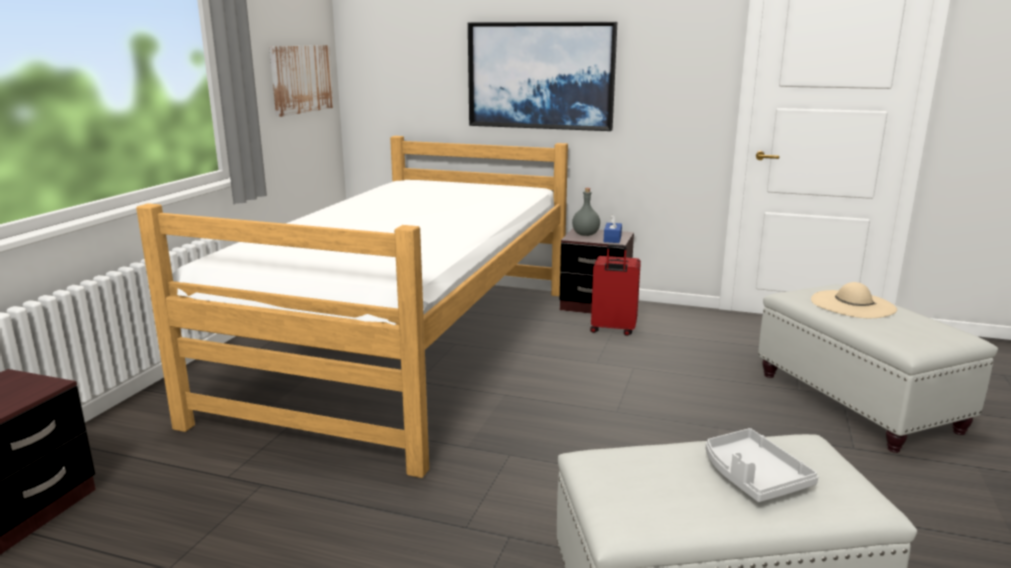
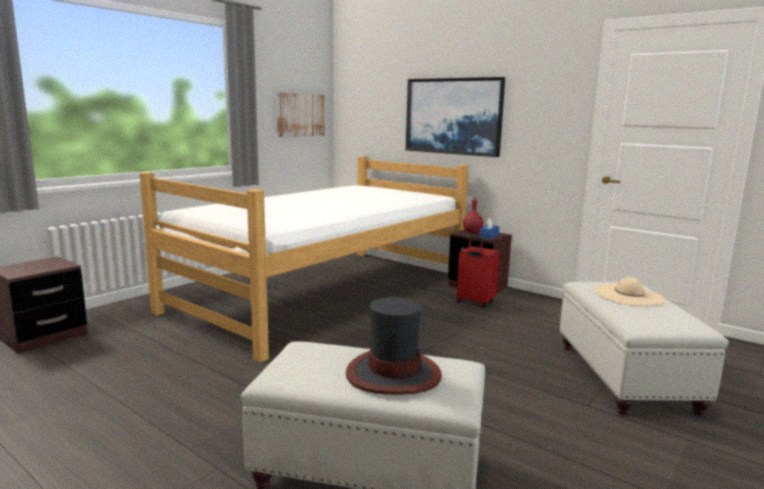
camera: 20 degrees right, 5 degrees down
grey bottle [572,188,600,236] -> red bottle [463,197,484,233]
grey tray [706,428,818,502] -> hat [346,297,442,395]

